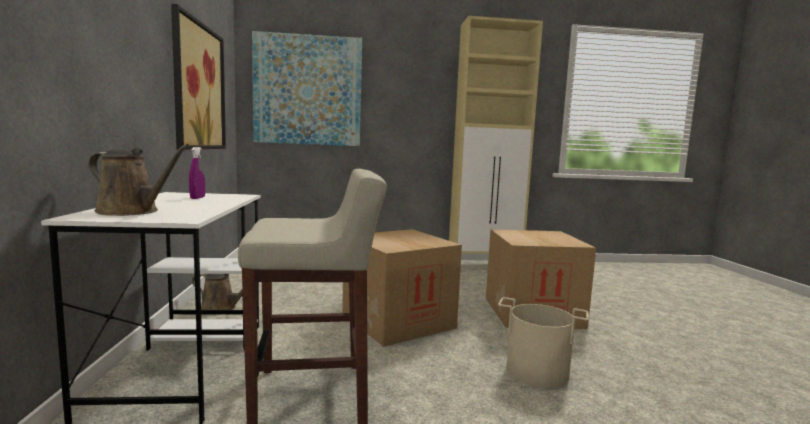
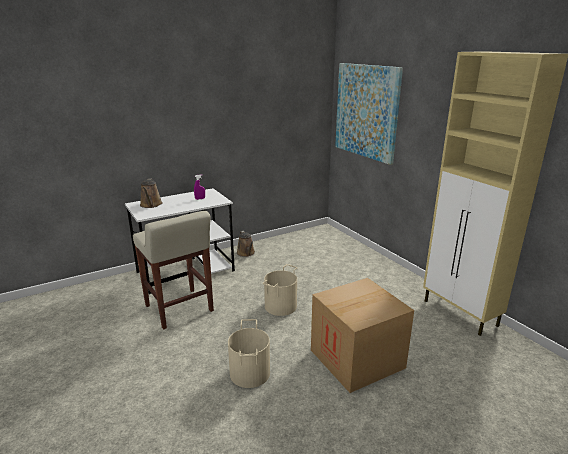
camera: 65 degrees right, 15 degrees up
picture [171,4,226,150] -> none
cardboard box [342,229,462,347] -> beige bucket [263,264,297,316]

